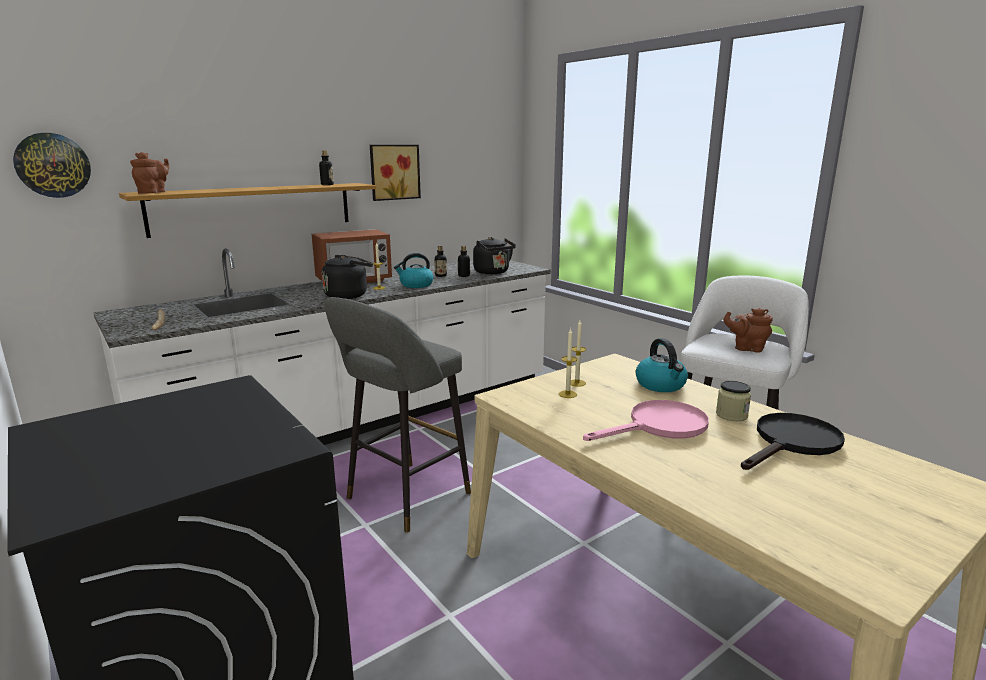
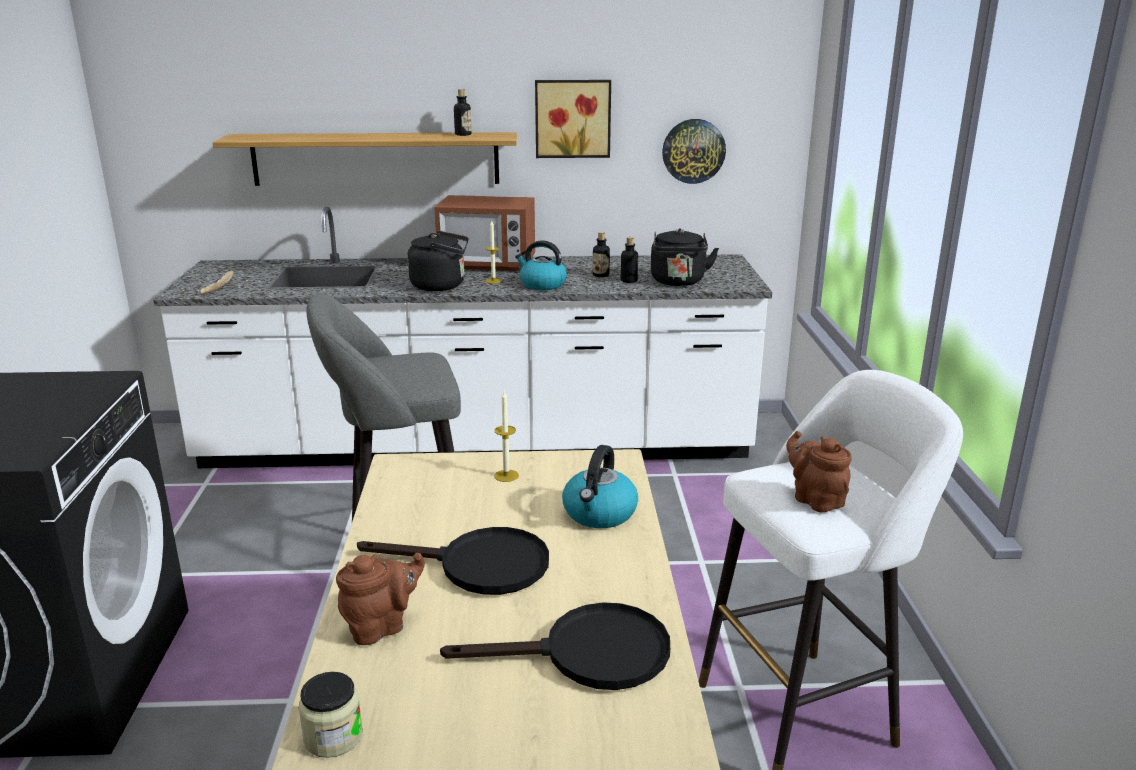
camera: 35 degrees right, 5 degrees up
wall clock [13,133,91,198] -> wall clock moved to [662,119,726,184]
brown teapot [130,152,169,194] -> brown teapot moved to [336,553,425,645]
candle [559,328,577,398] -> none
pink frying pan [583,400,709,441] -> black frying pan [357,527,549,595]
jar [716,381,751,421] -> jar moved to [299,672,362,758]

